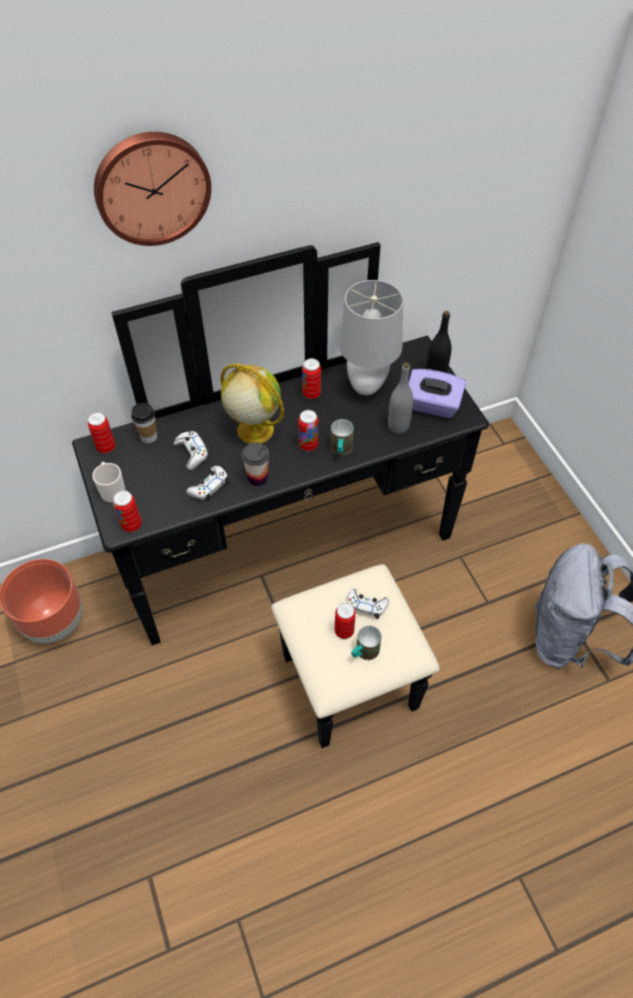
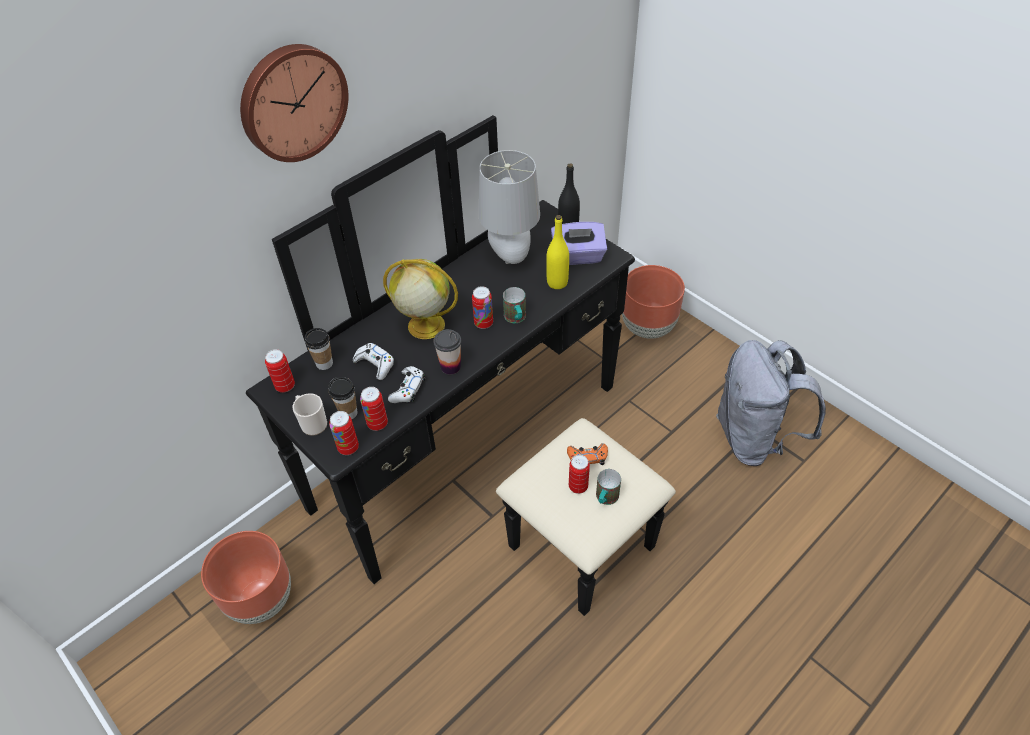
camera: 20 degrees left, 5 degrees down
can [302,358,321,399] -> can moved to [360,387,388,431]
white game controller [348,589,389,619] -> orange game controller [567,443,608,465]
grey bottle [388,362,414,434] -> yellow bottle [546,215,569,289]
none -> cup [329,377,357,419]
none -> brown planter [622,265,685,339]

